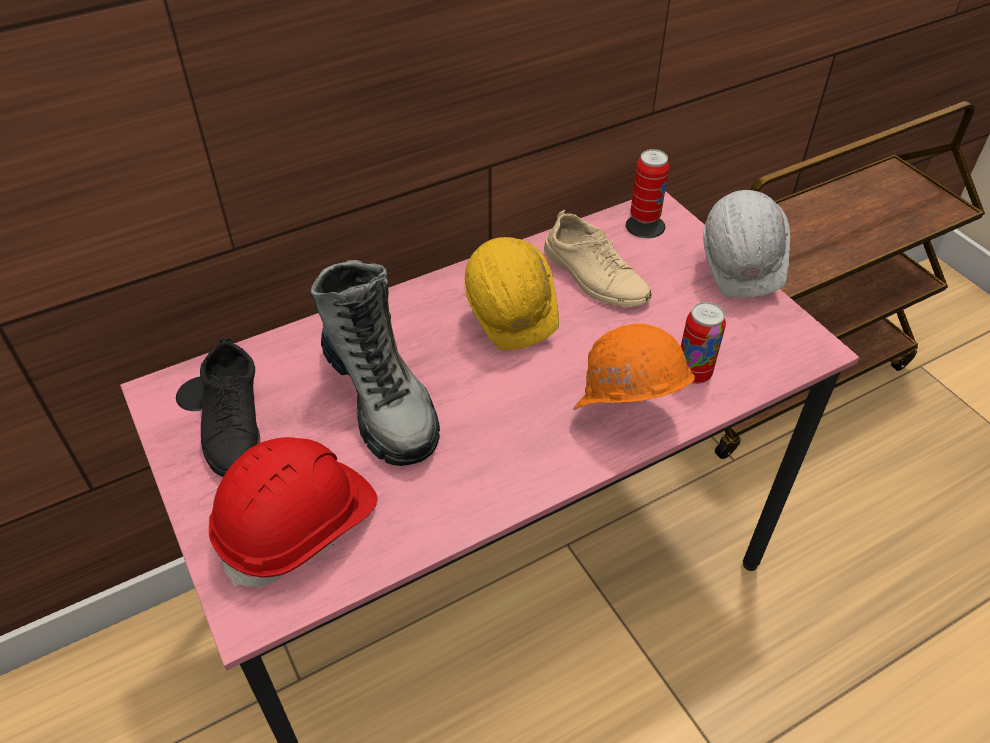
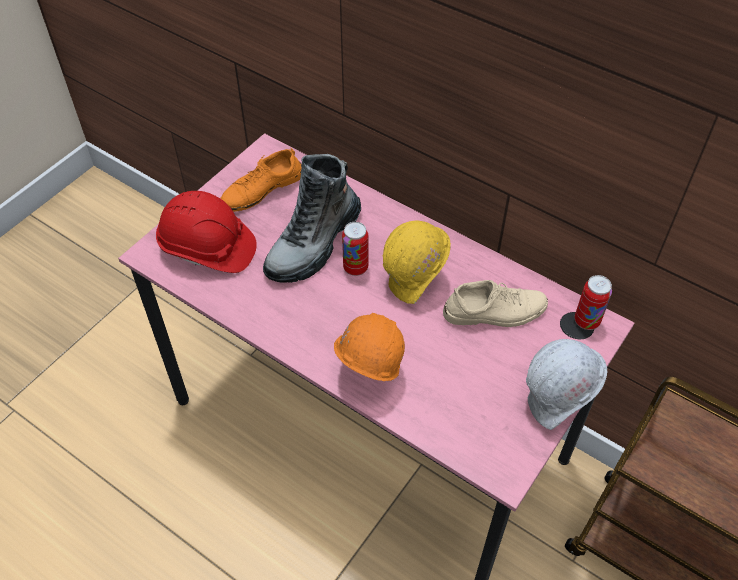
camera: 65 degrees right, 5 degrees up
black shoe [196,337,260,477] -> orange shoe [220,148,302,212]
beige shoe [544,210,651,307] -> beige shoe turned 120 degrees counterclockwise [443,280,548,327]
can [681,302,726,384] -> can moved to [342,222,368,276]

